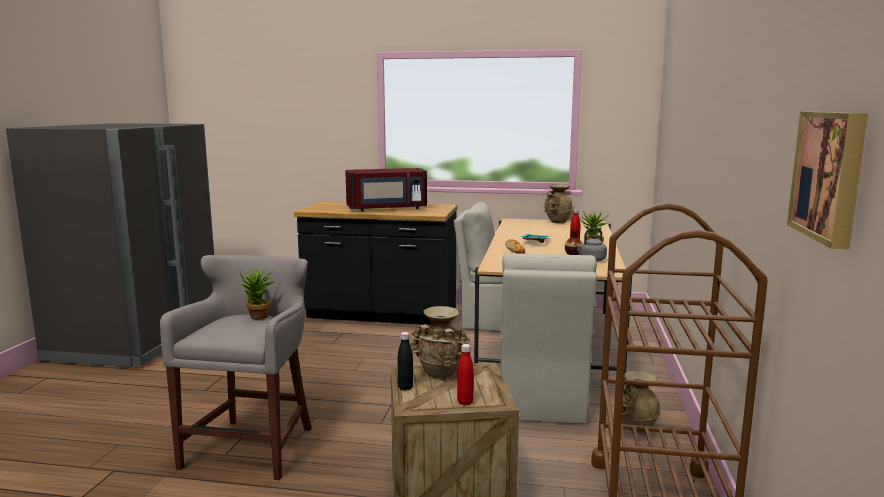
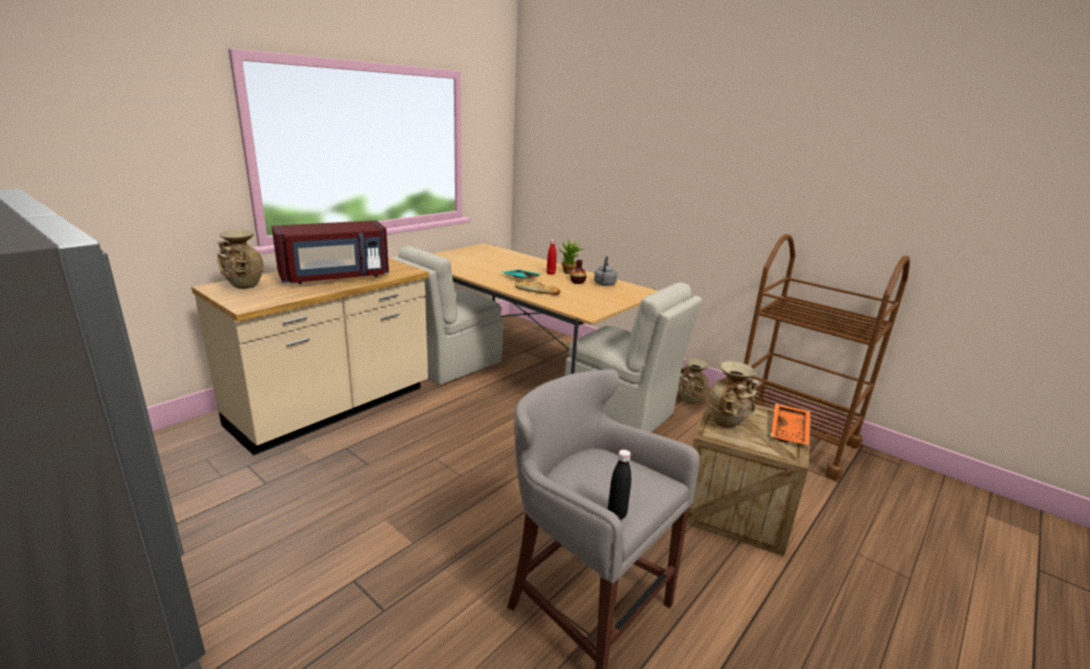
camera: 60 degrees left, 10 degrees up
potted plant [240,267,277,320] -> none
black counter [294,201,458,325] -> beige counter [191,258,429,455]
red microwave [345,168,427,211] -> red microwave turned 45 degrees clockwise [272,221,389,284]
black bottle [398,332,413,390] -> black bottle moved to [608,449,631,520]
red bottle [457,344,474,405] -> orange tray [771,404,810,445]
beige vase [544,184,573,223] -> beige vase moved to [217,230,264,289]
picture [787,112,868,249] -> none

